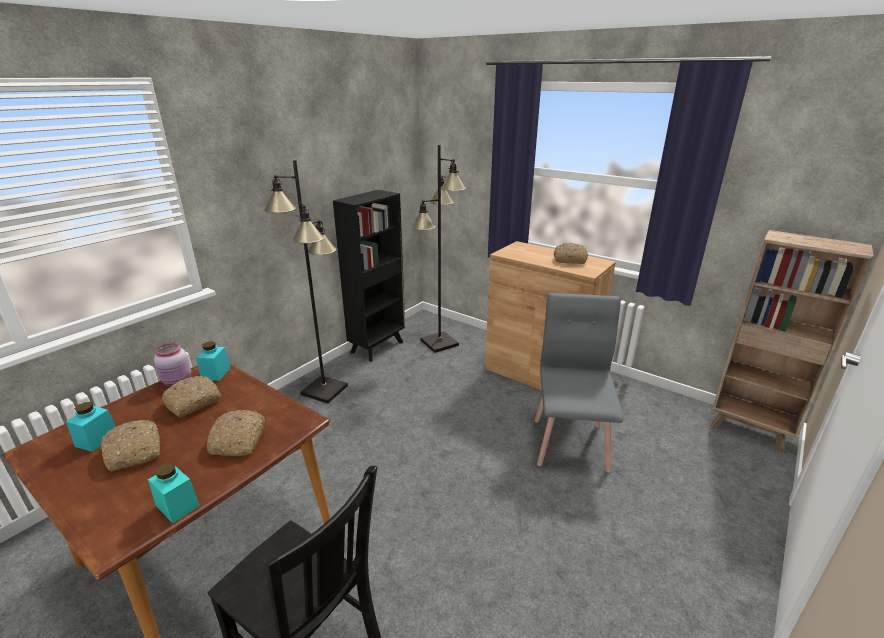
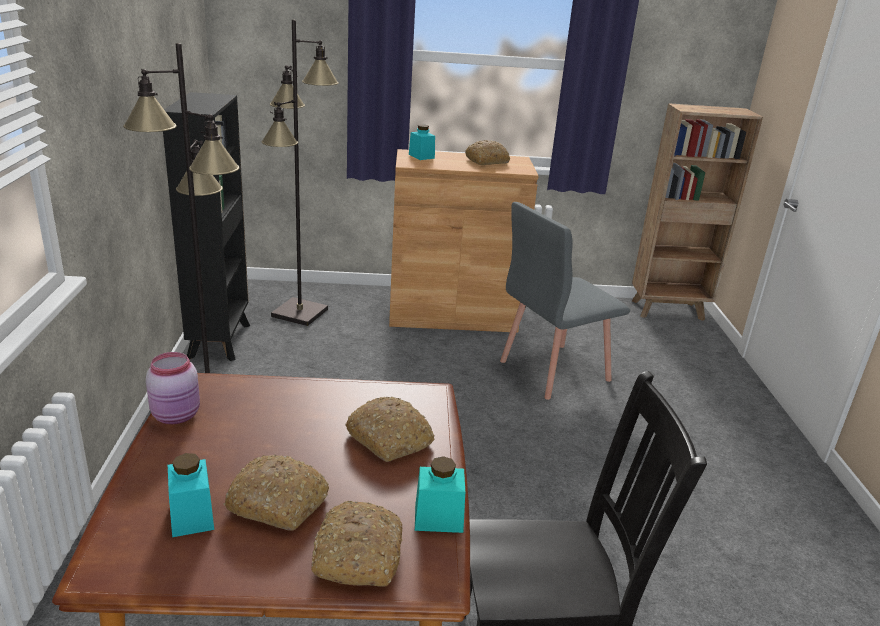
camera: 40 degrees left, 0 degrees up
bread [162,376,221,417] -> bread moved to [312,501,402,587]
turquoise jar [196,341,231,381] -> turquoise jar moved to [409,124,435,160]
grey chair [535,293,623,473] -> grey chair turned 90 degrees counterclockwise [500,202,630,400]

